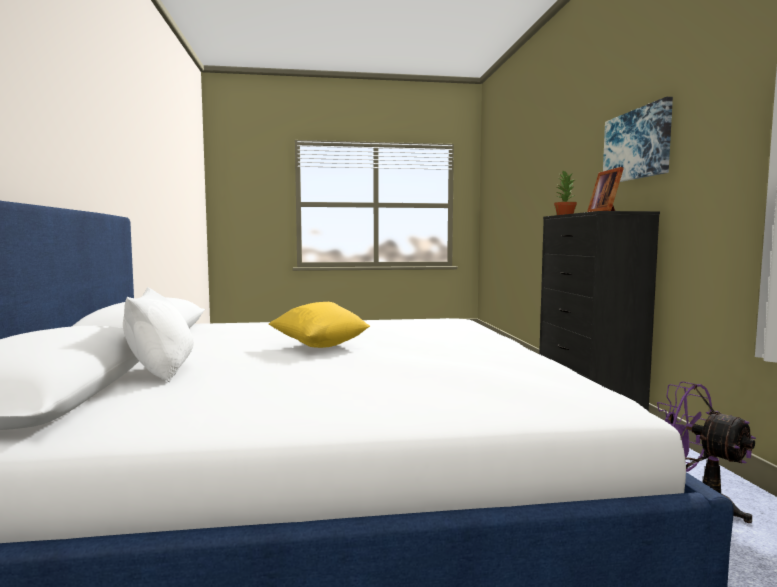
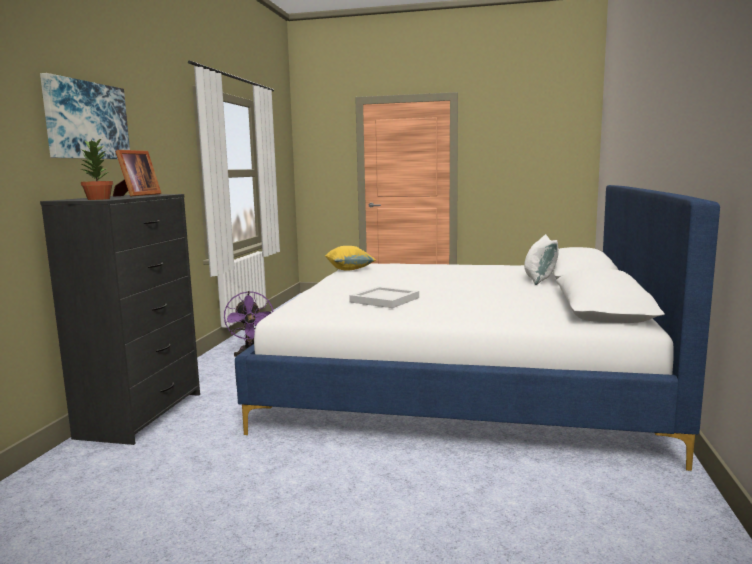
camera: 160 degrees left, 5 degrees up
yellow pillow [269,302,370,348] -> yellow pillow moved to [325,246,376,271]
none -> white tray [349,286,419,308]

